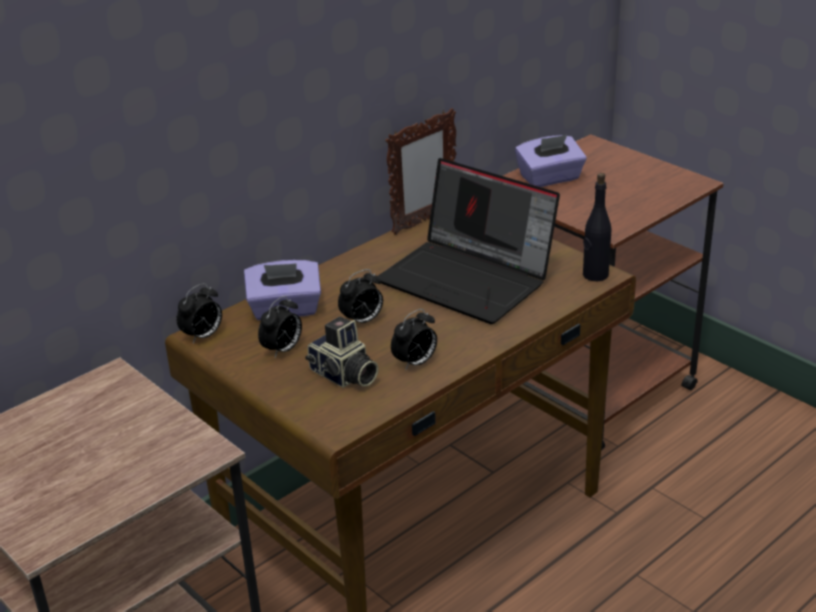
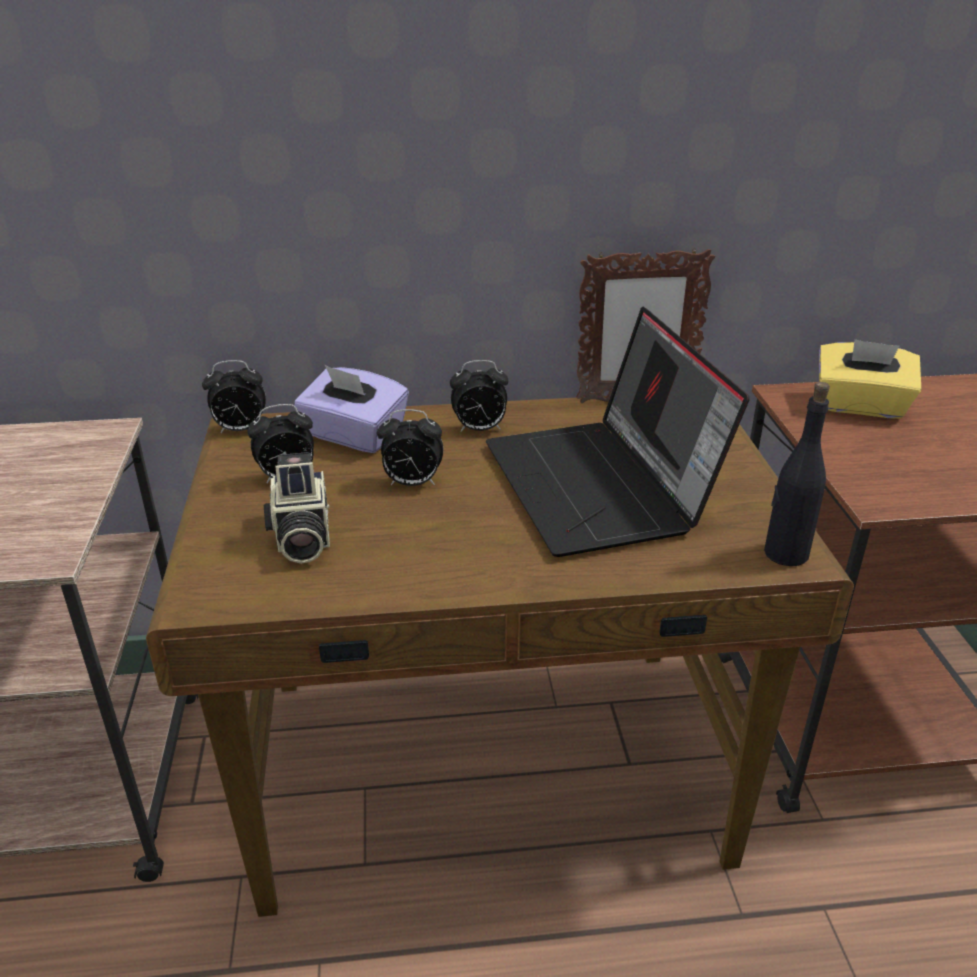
camera: 35 degrees right, 0 degrees up
alarm clock [391,309,437,371] -> alarm clock moved to [450,360,509,432]
purple tissue box [515,135,587,187] -> yellow tissue box [819,339,921,419]

